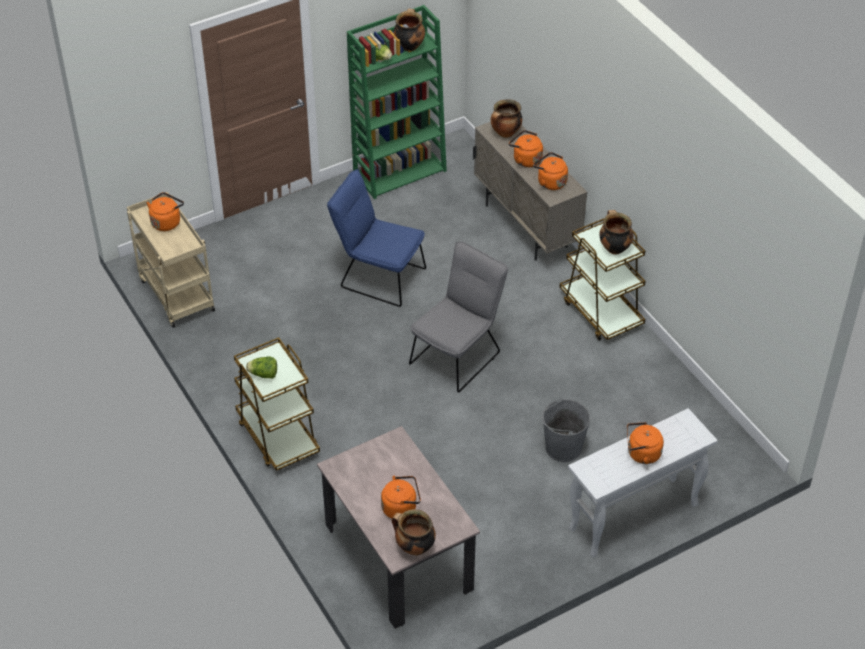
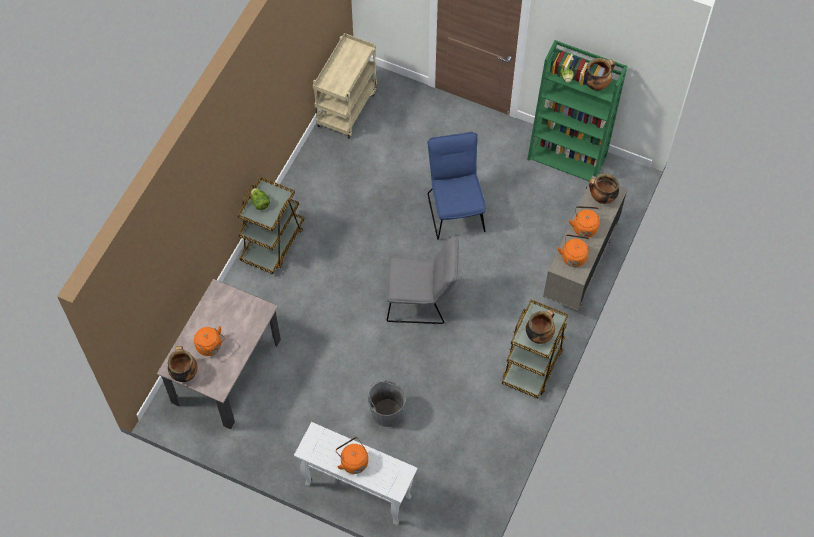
camera: 55 degrees right, 15 degrees up
orange kettle [146,192,184,231] -> none

